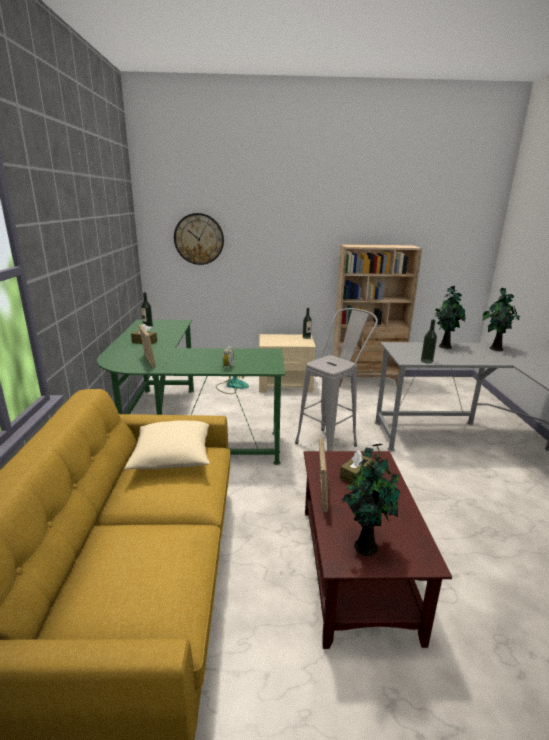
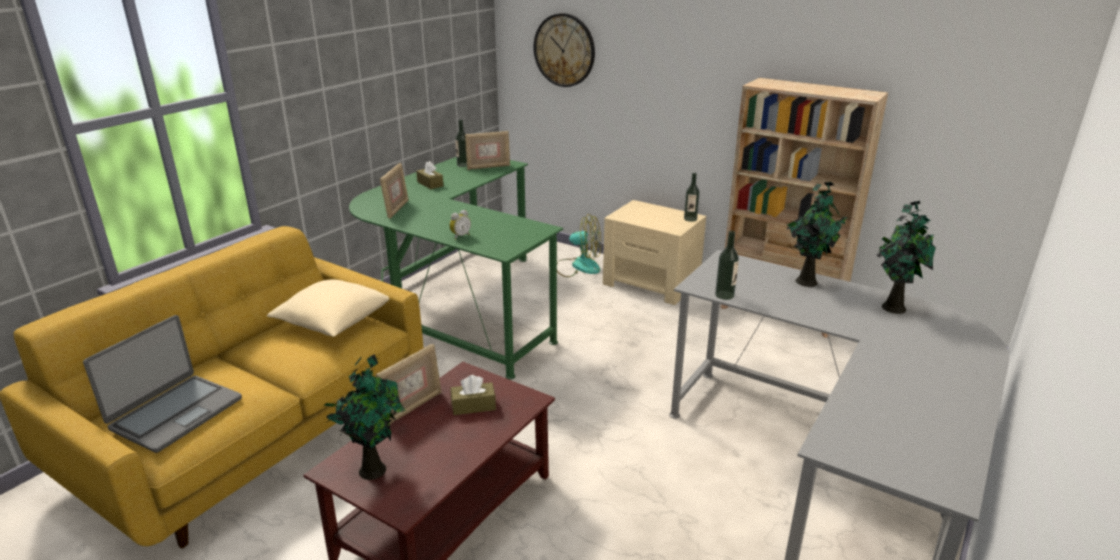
camera: 35 degrees right, 5 degrees up
grey stool [295,308,378,451] -> none
none -> laptop [83,315,242,453]
none -> picture frame [465,131,510,170]

